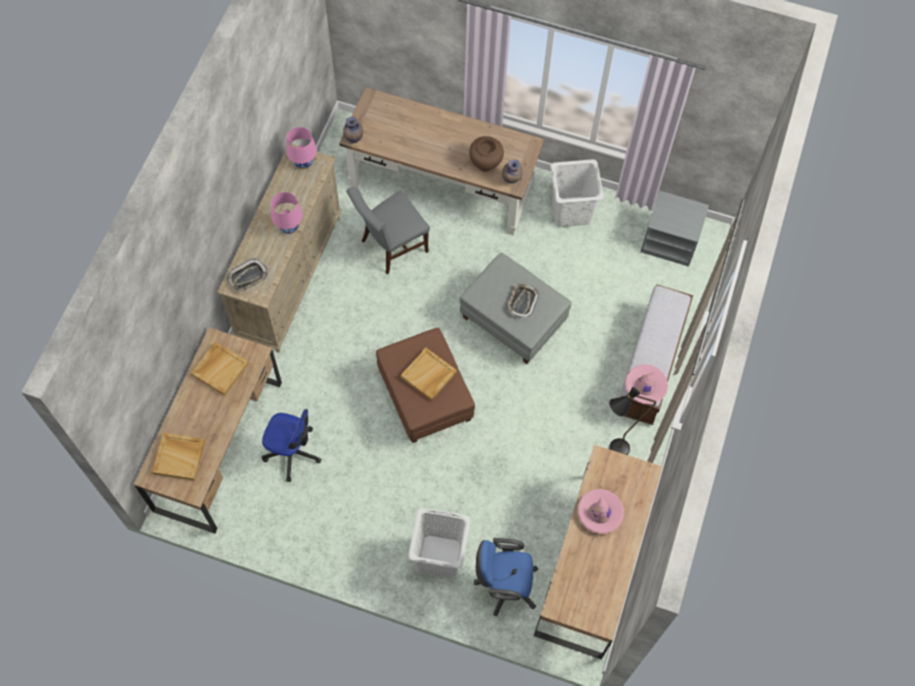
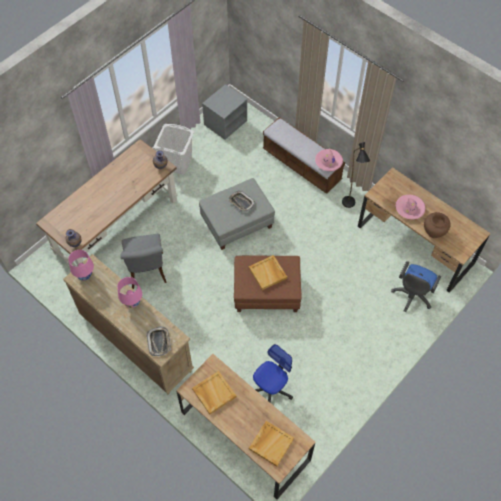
camera: 65 degrees left, 5 degrees down
white laundry basket [408,508,471,578] -> none
brown vase [469,136,504,172] -> brown vase moved to [424,212,450,238]

